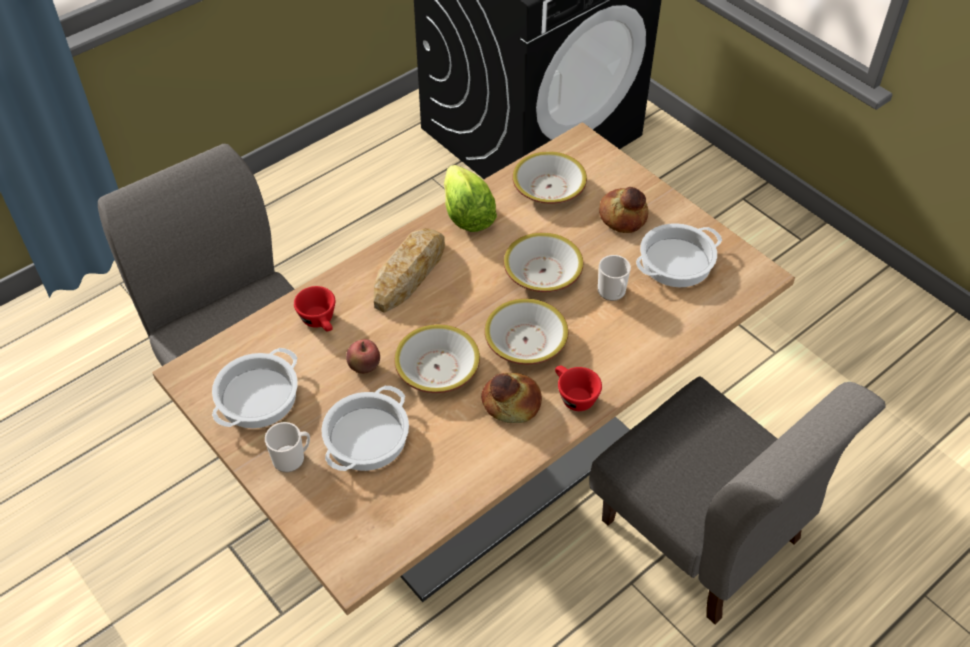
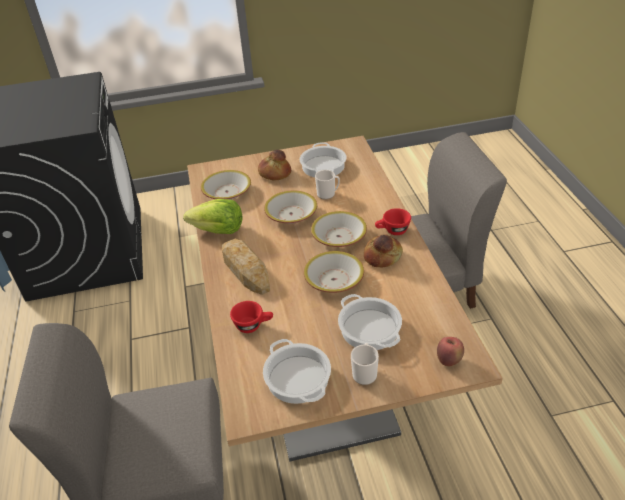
camera: 60 degrees left, 10 degrees down
apple [346,339,380,374] -> apple moved to [437,337,464,366]

